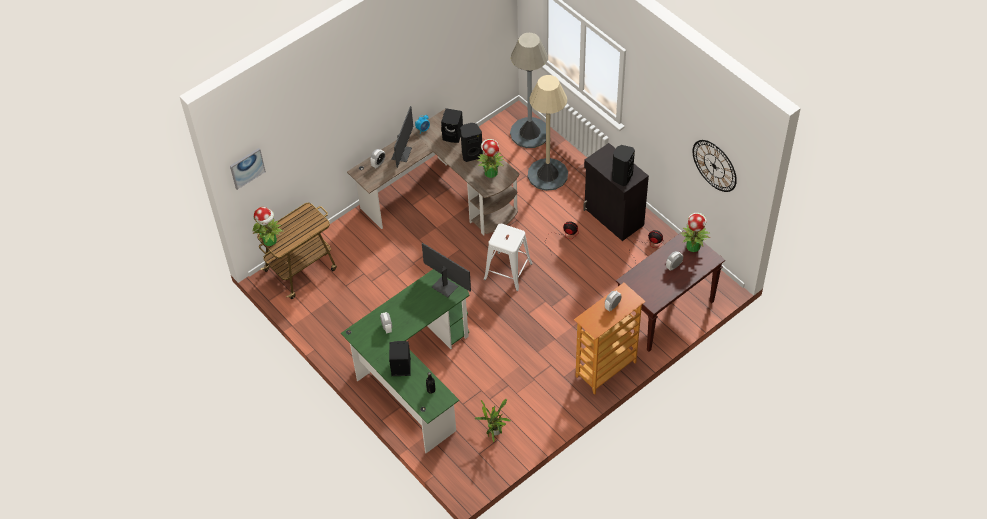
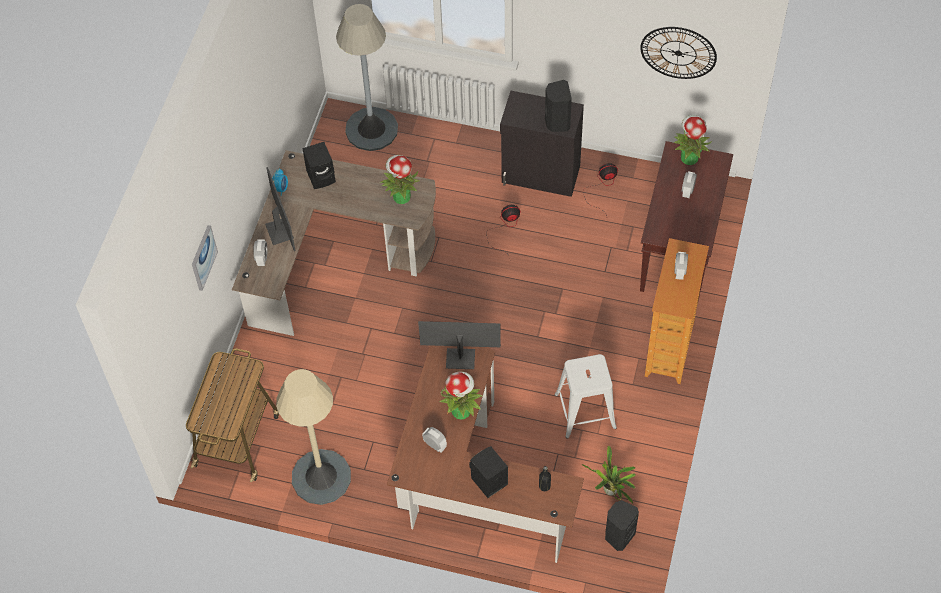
camera: 35 degrees left, 5 degrees up
picture [230,148,266,190] -> picture moved to [192,225,218,291]
potted plant [253,207,283,246] -> potted plant moved to [439,371,483,420]
green desk [341,269,469,453] -> brown desk [387,345,584,563]
black speaker [460,123,483,162] -> black speaker moved to [605,500,639,551]
white stool [484,224,533,291] -> white stool moved to [554,354,617,439]
beige floor lamp [528,75,568,191] -> beige floor lamp moved to [276,369,351,505]

